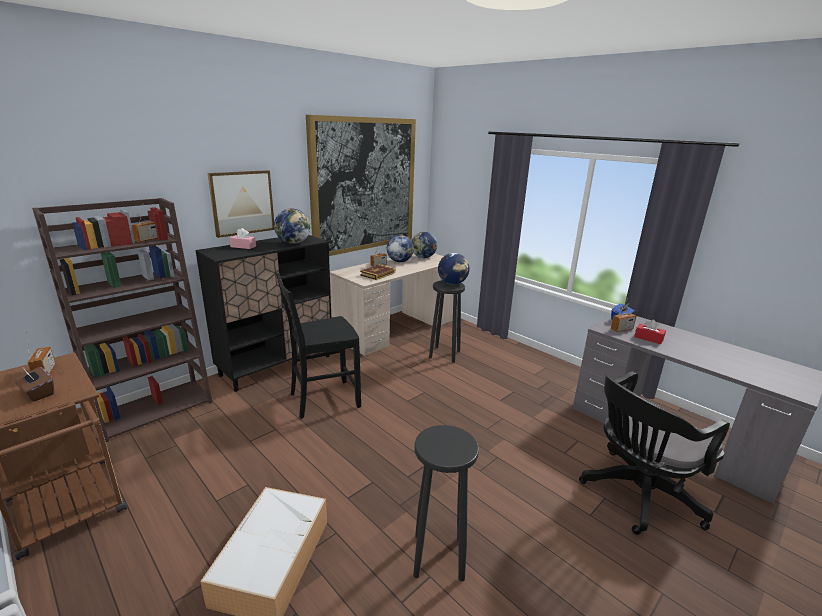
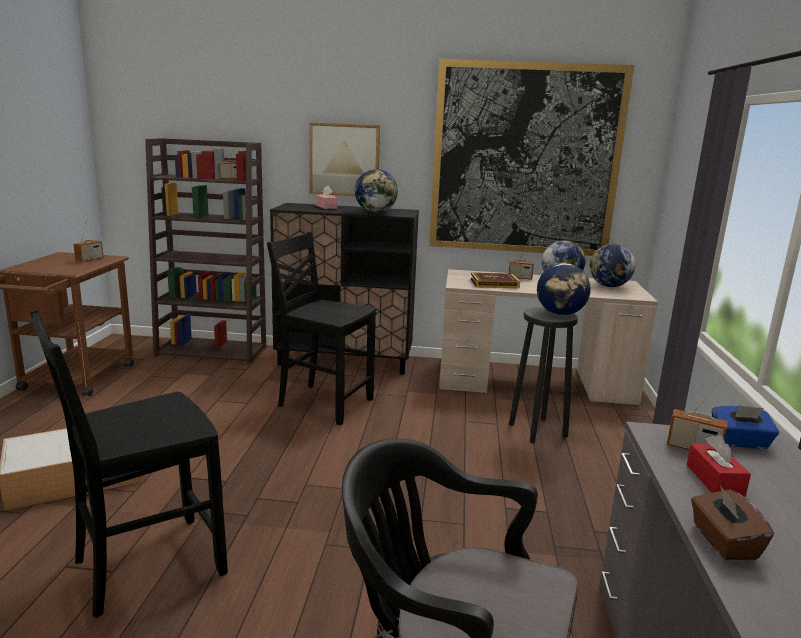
camera: 50 degrees right, 5 degrees down
brown tissue box [14,367,54,402] -> brown tissue box moved to [691,485,774,560]
black stool [413,425,479,581] -> black chair [30,309,228,618]

